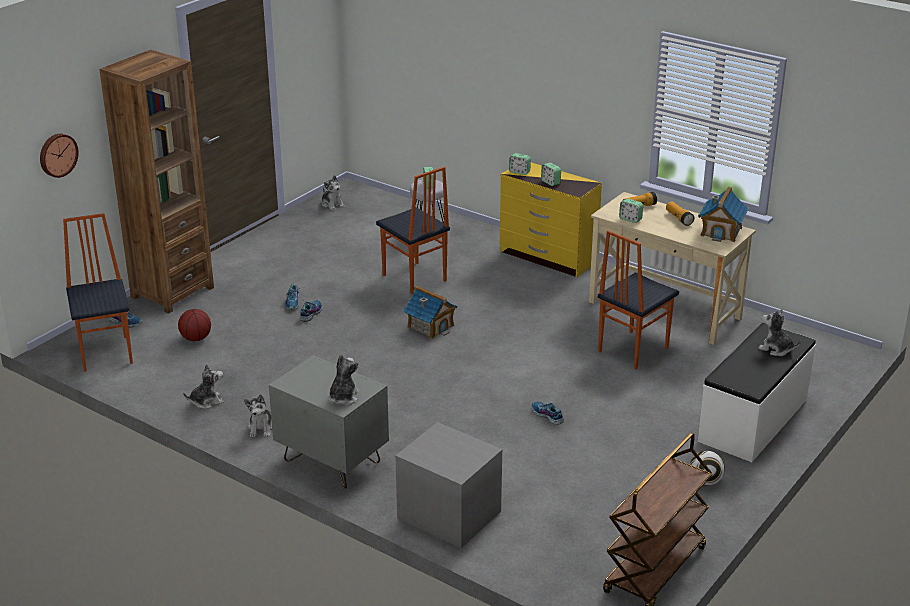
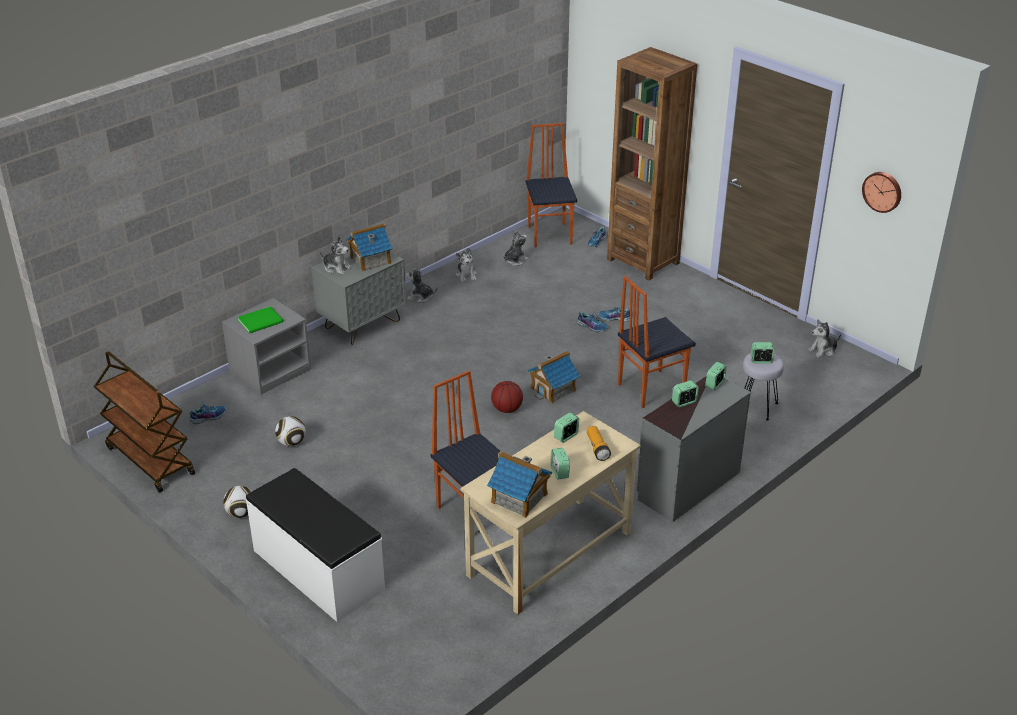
camera: 100 degrees right, 5 degrees up
wall clock [40,134,79,178] -> wall clock moved to [862,172,901,213]
chair [63,213,133,372] -> chair turned 90 degrees counterclockwise [526,123,577,248]
basketball [178,309,211,341] -> basketball moved to [491,381,523,413]
yellow dresser [500,162,602,277] -> grey dresser [637,377,751,522]
shoe [532,401,564,425] -> shoe moved to [189,403,226,424]
flashlight [666,202,694,226] -> alarm clock [551,448,570,480]
plush toy [758,309,801,356] -> plush toy moved to [503,231,528,266]
none -> green book [237,306,283,334]
none -> football [275,416,306,446]
none -> toy house [346,223,392,272]

